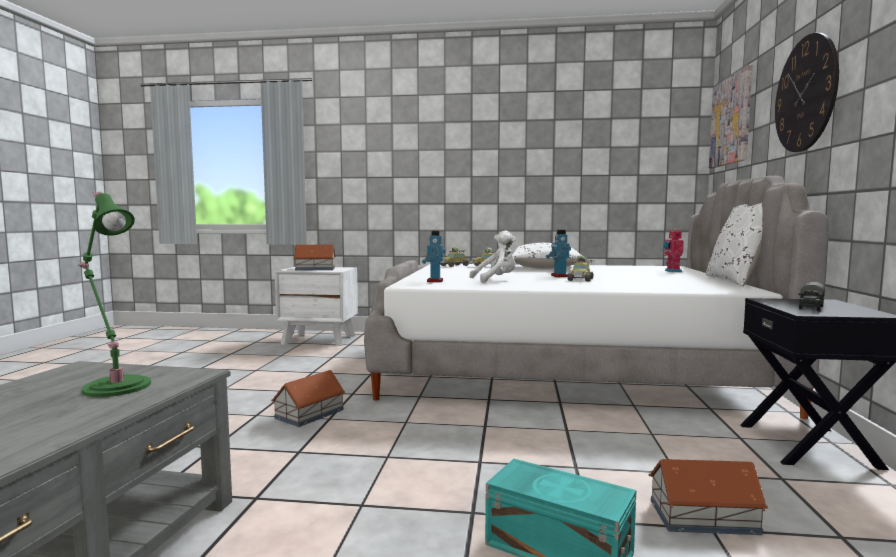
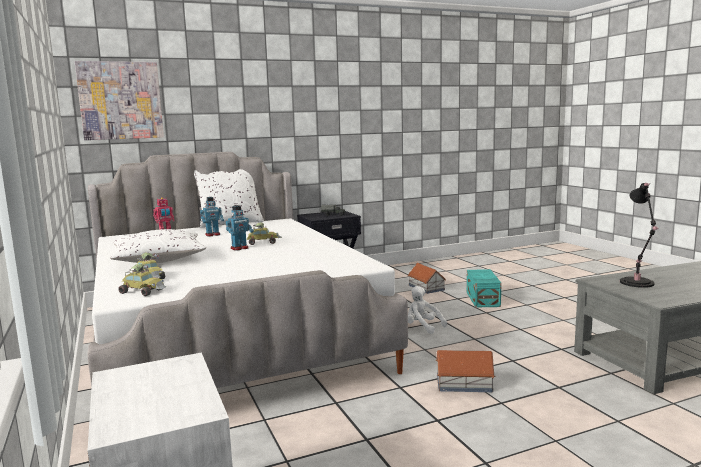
camera: 120 degrees left, 5 degrees up
green table lamp [79,192,151,397] -> black table lamp [620,183,659,288]
toy house [294,245,336,271] -> none
toy robot [422,231,446,282] -> toy robot moved to [200,197,224,237]
white plush toy [469,231,516,283] -> white plush toy moved to [408,286,447,334]
wall clock [775,33,839,152] -> none

